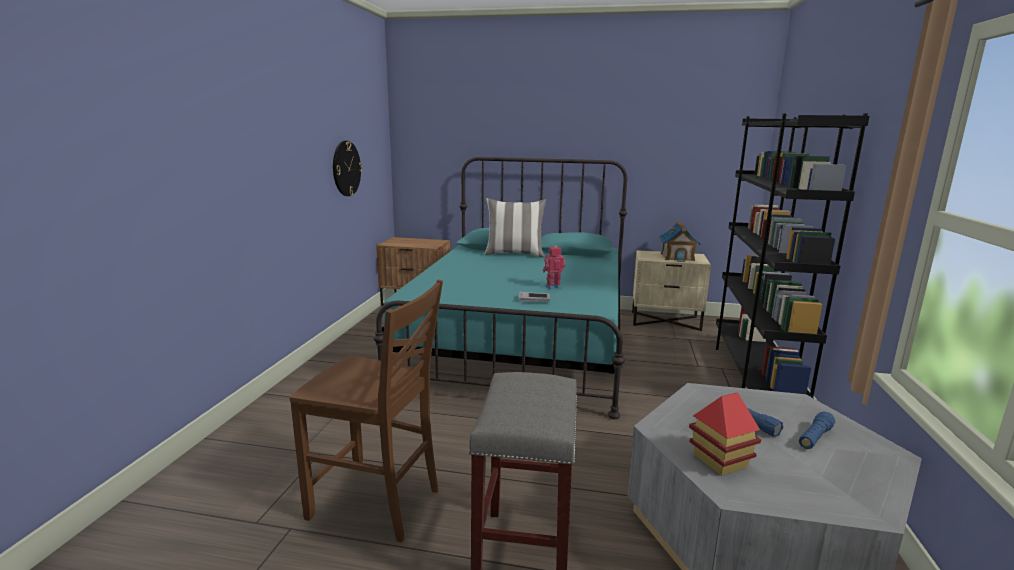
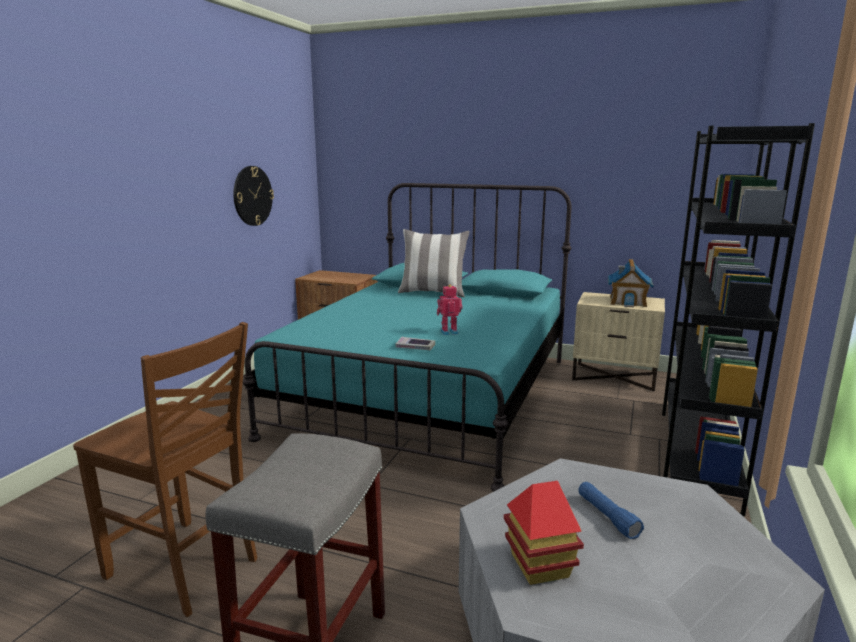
camera: 10 degrees right, 0 degrees up
blue flashlight [799,412,835,449] -> none

